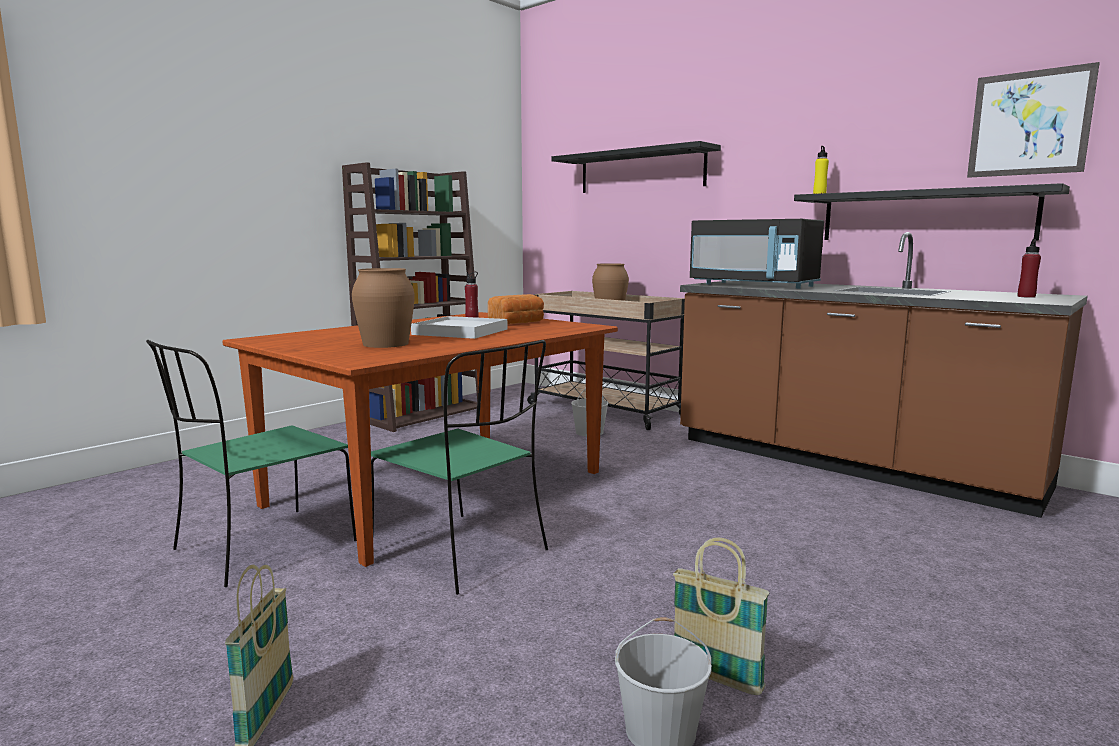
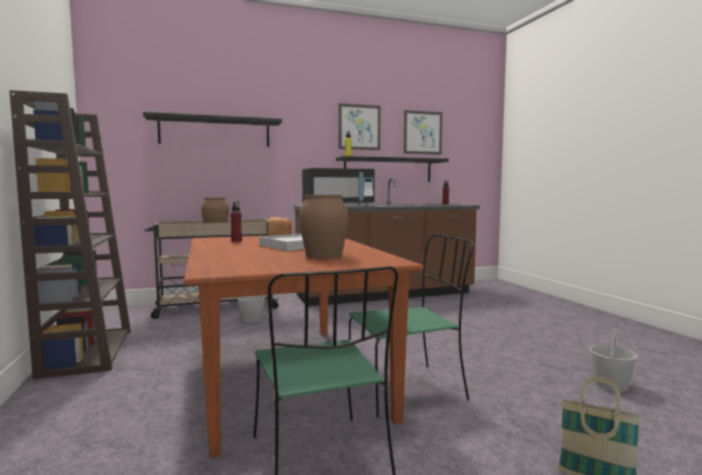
camera: 60 degrees left, 5 degrees down
basket [673,537,770,695] -> none
none -> picture [338,103,380,150]

